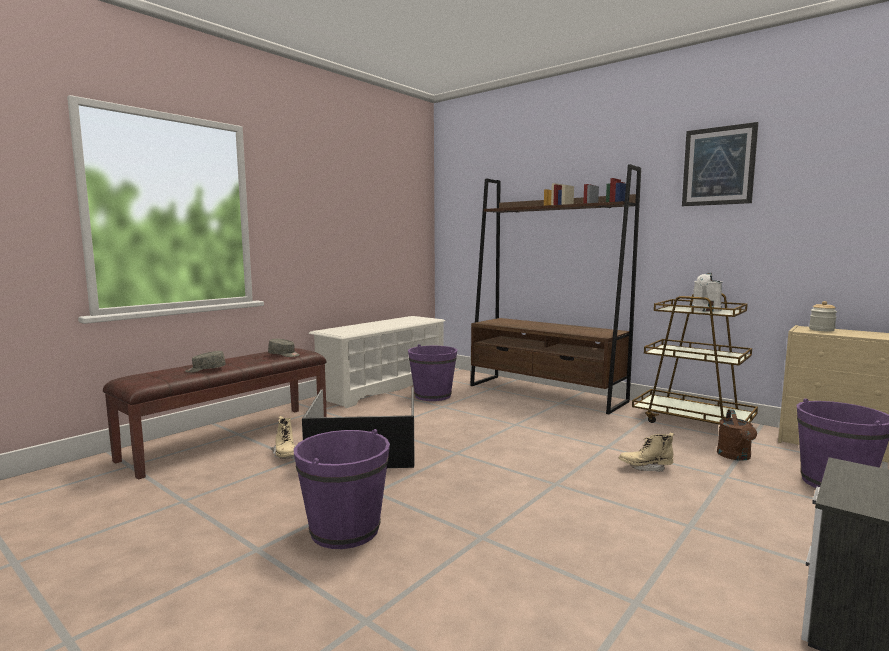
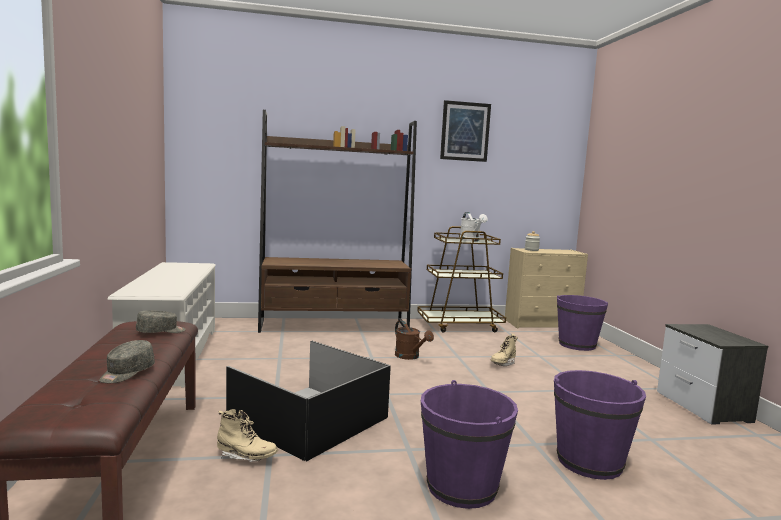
camera: 50 degrees left, 0 degrees up
purple bucket [408,344,457,401] -> purple bucket moved to [554,370,646,480]
brown watering can [717,409,757,461] -> brown watering can moved to [395,320,434,360]

